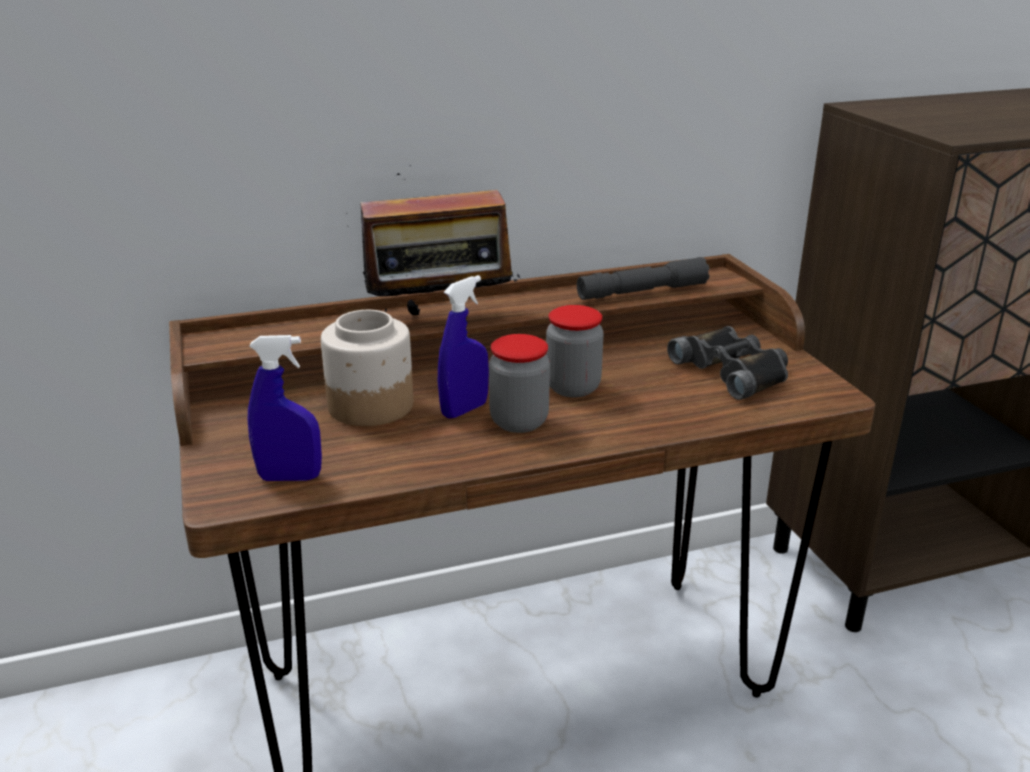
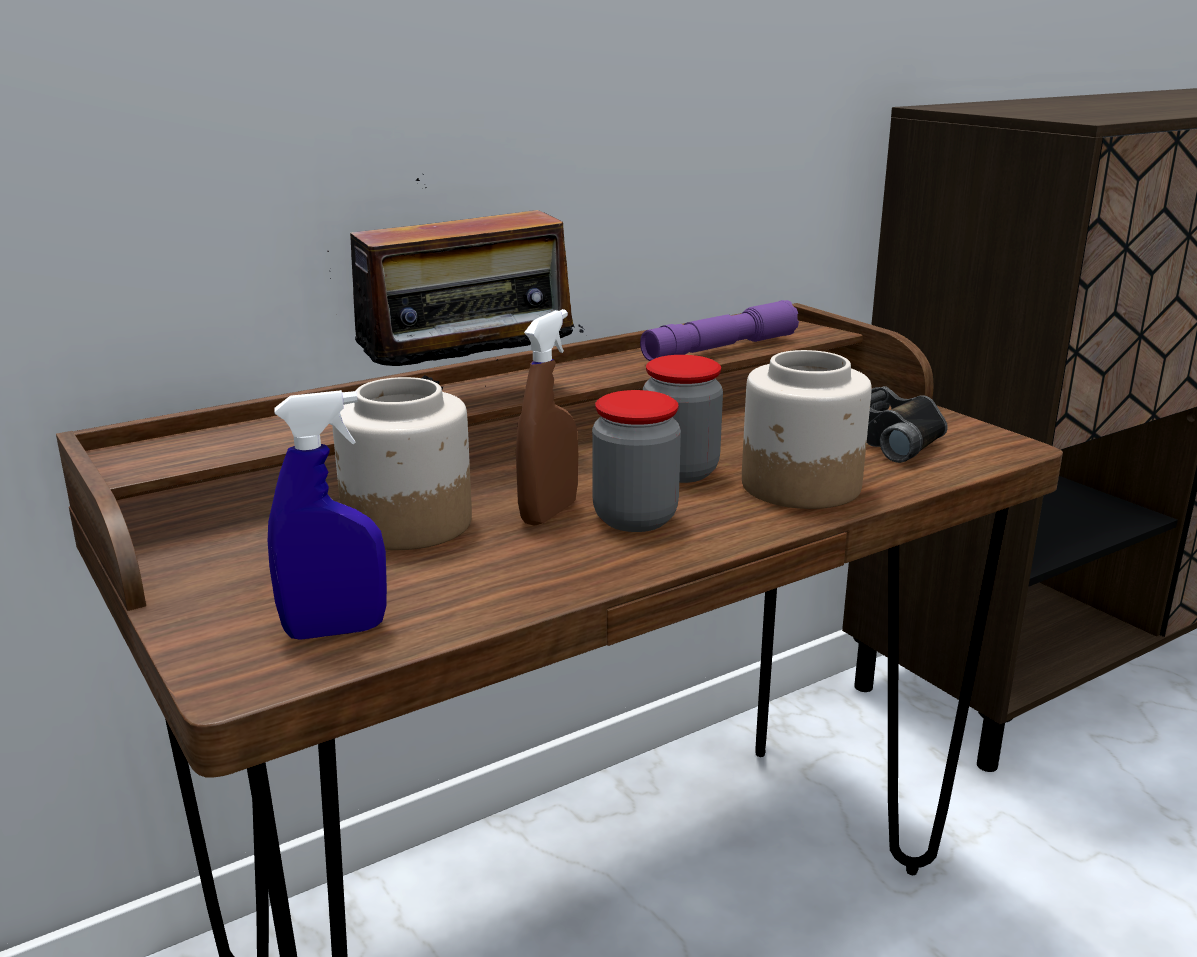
camera: 15 degrees left, 5 degrees down
blue spray bottle [438,275,489,419] -> brown spray bottle [516,309,578,526]
grey flashlight [577,257,710,300] -> purple flashlight [640,300,799,361]
none -> jar [742,350,872,509]

